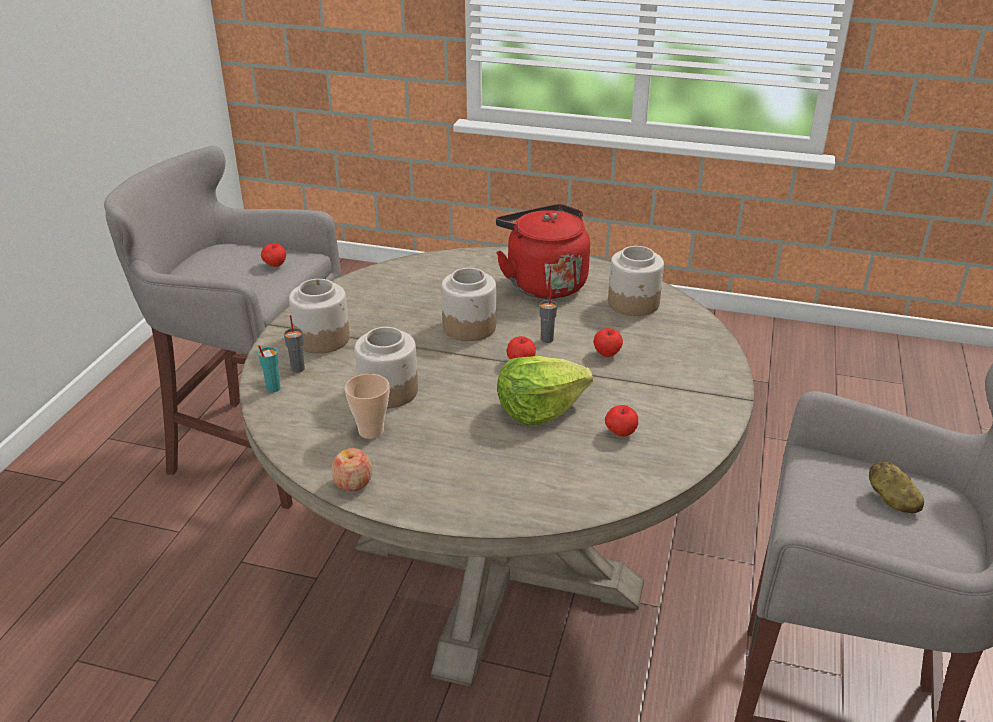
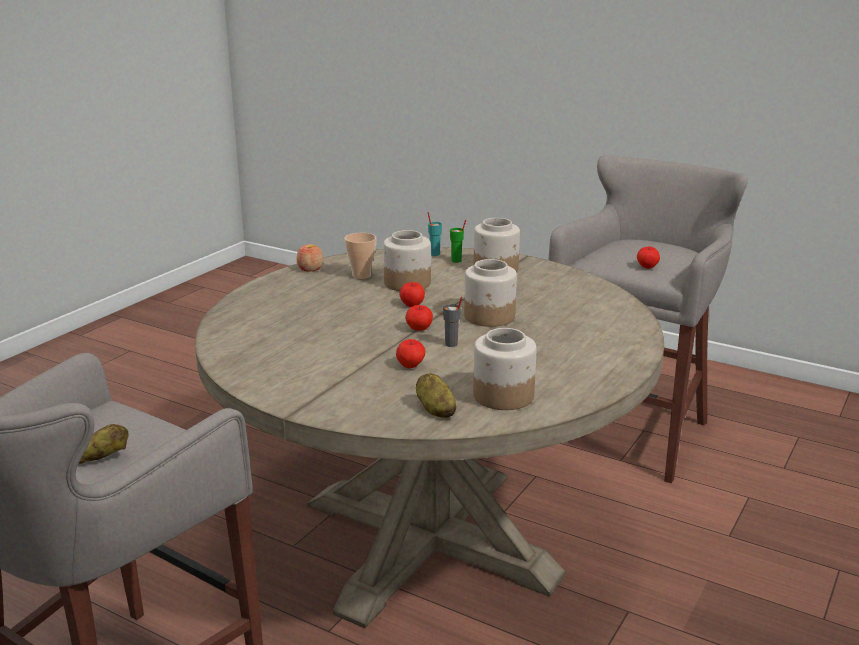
camera: 105 degrees right, 10 degrees down
grey cup [284,315,305,373] -> green cup [450,220,466,263]
red kettle [496,204,590,299] -> none
lettuce [497,356,593,426] -> none
apple [605,405,638,437] -> apple moved to [399,282,425,307]
none -> potato [416,373,457,418]

